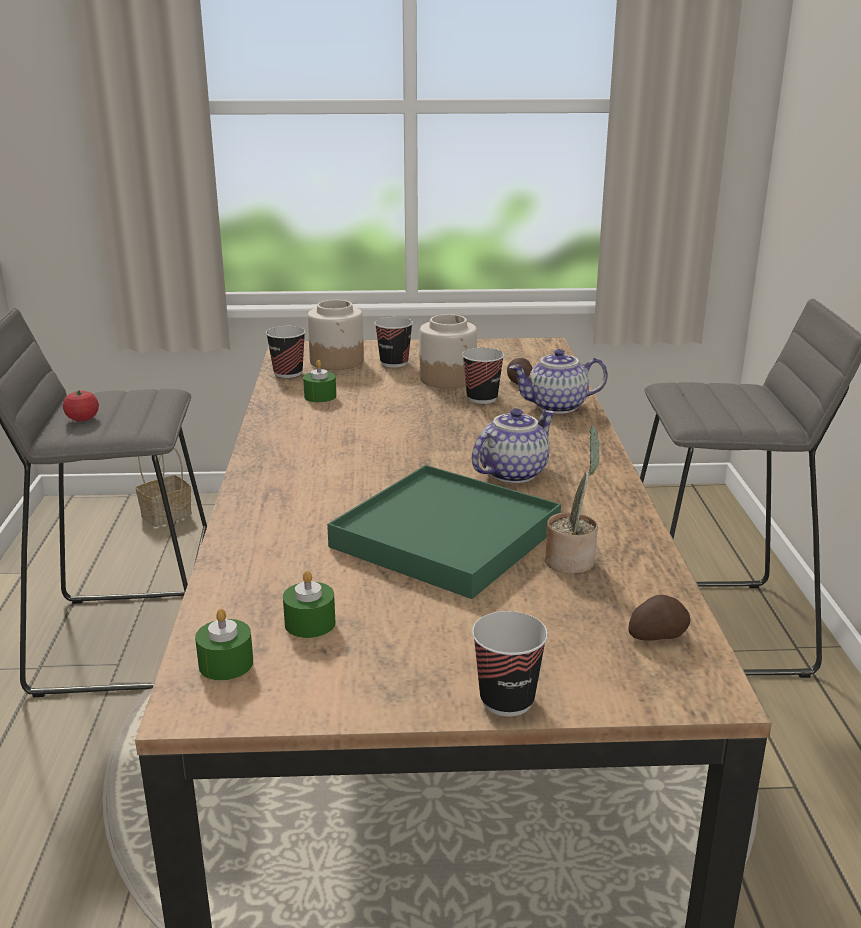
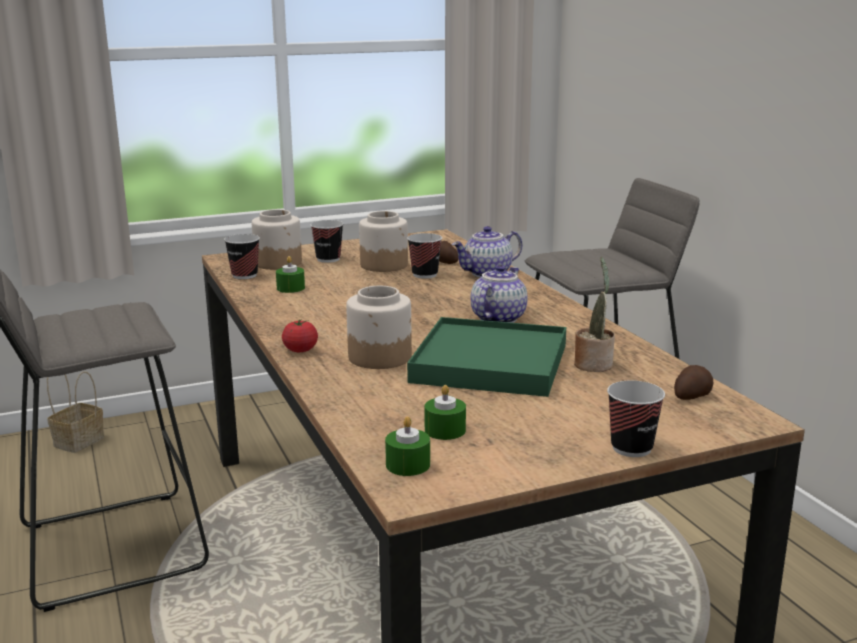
camera: 20 degrees left, 5 degrees down
tomato [63,390,99,421] -> tomato moved to [282,320,318,352]
none -> jar [346,286,412,369]

